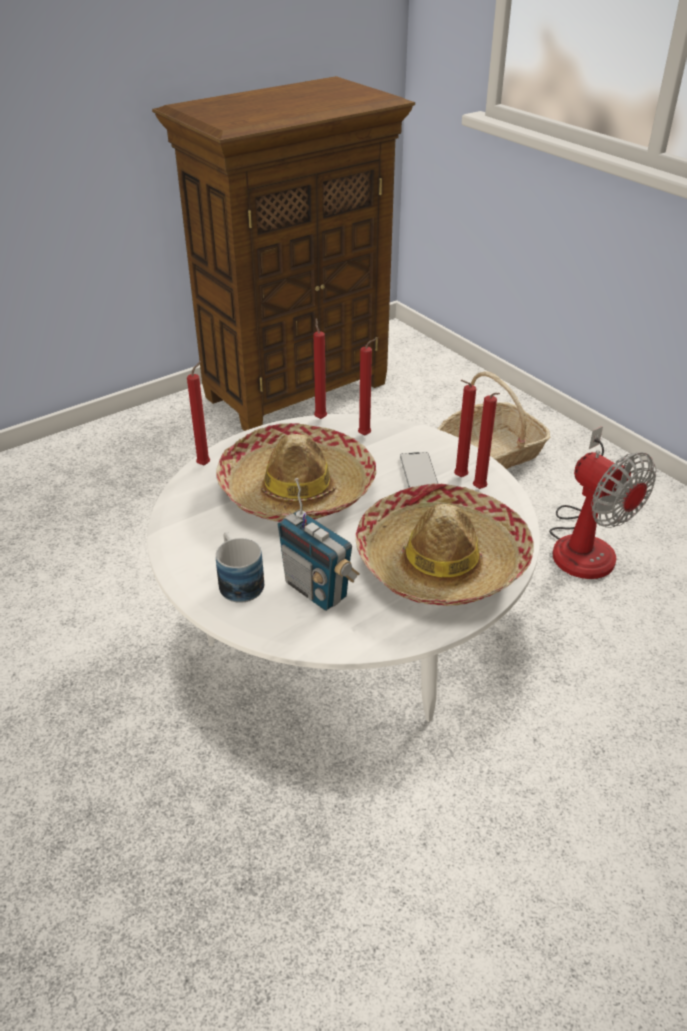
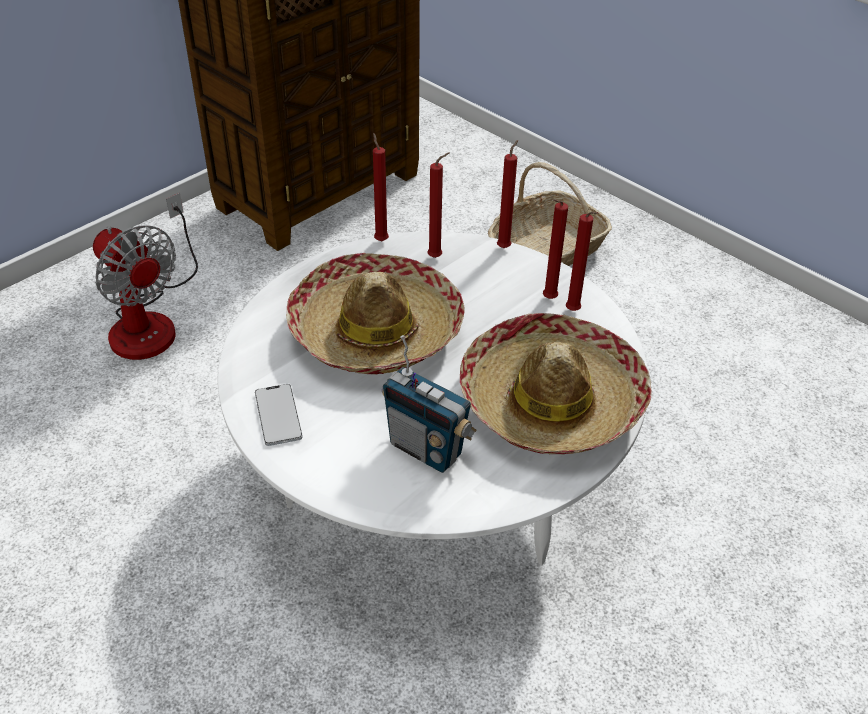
camera: 10 degrees left, 5 degrees up
red candle [187,361,210,465] -> red candle moved to [497,140,518,248]
mug [216,532,264,603] -> none
phone [400,452,438,488] -> phone moved to [255,384,303,446]
fan [549,426,657,579] -> fan moved to [93,193,198,360]

